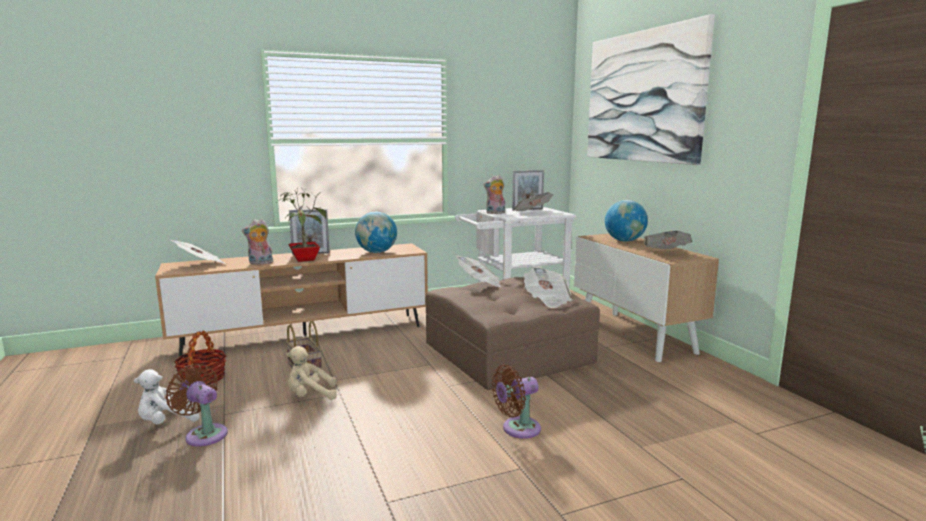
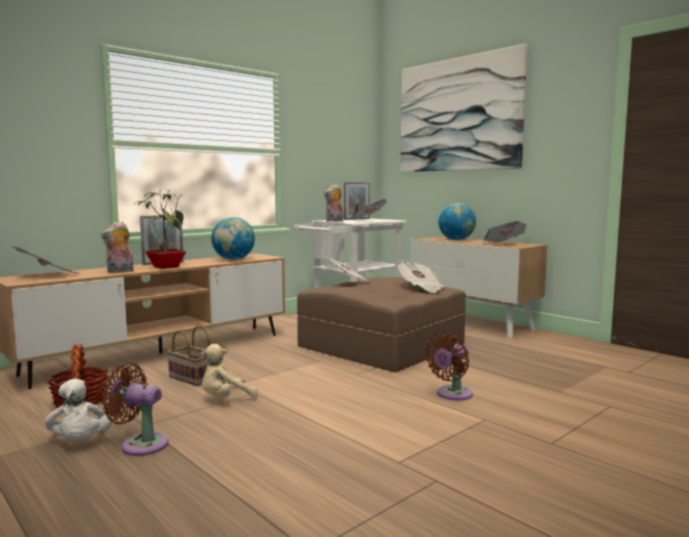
camera: 20 degrees left, 5 degrees down
white plush toy [134,369,200,424] -> white plush toy turned 60 degrees counterclockwise [45,379,113,440]

